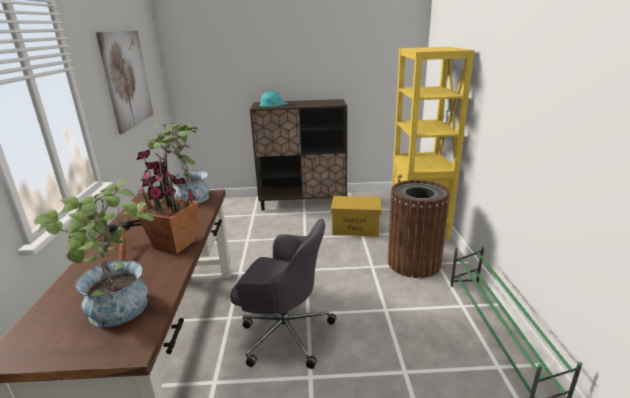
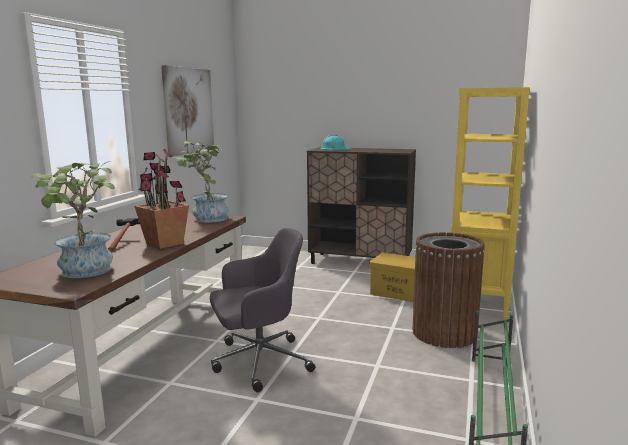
camera: 20 degrees right, 10 degrees down
grey office chair [230,219,336,369] -> grey office chair turned 60 degrees counterclockwise [210,228,315,392]

